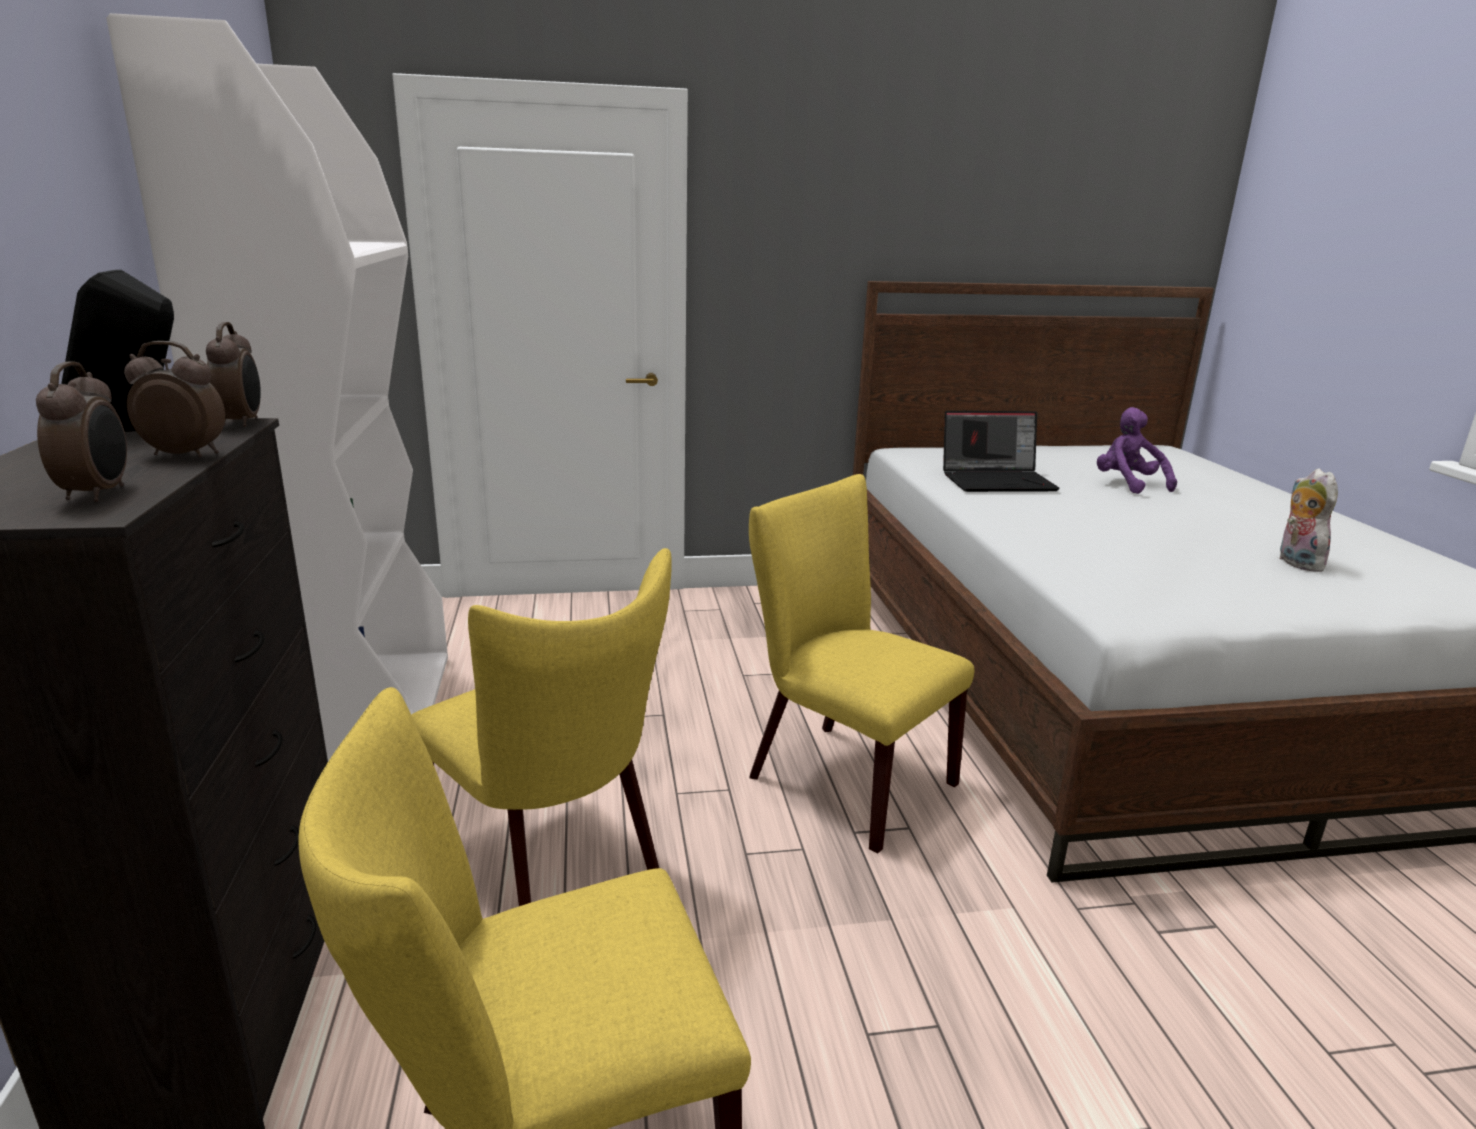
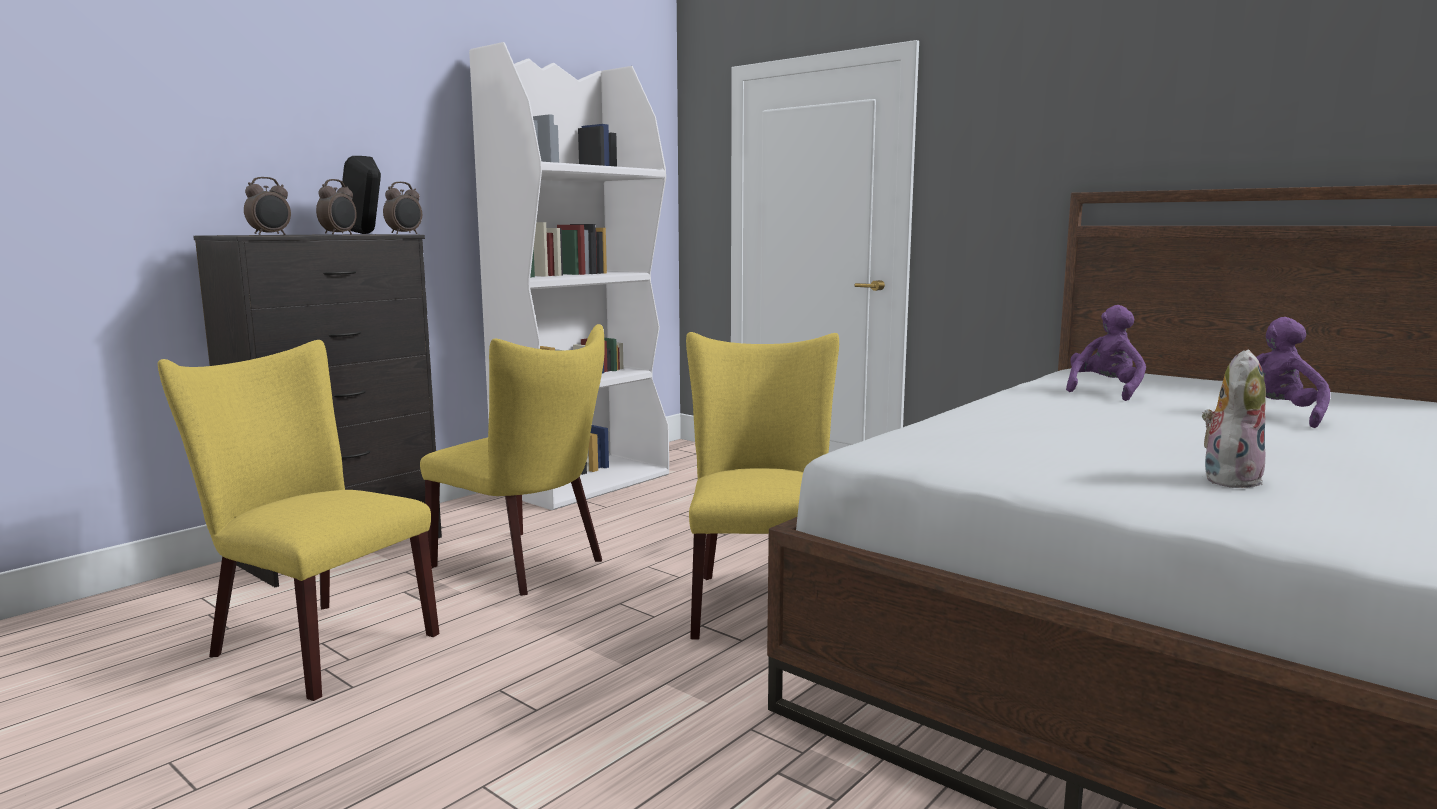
camera: 50 degrees right, 10 degrees down
alarm clock [124,341,225,457] -> alarm clock turned 60 degrees clockwise [316,179,357,235]
yellow chair [411,548,672,906] -> yellow chair turned 60 degrees counterclockwise [420,324,605,596]
laptop [943,411,1060,492] -> purple plush toy [1066,305,1146,401]

